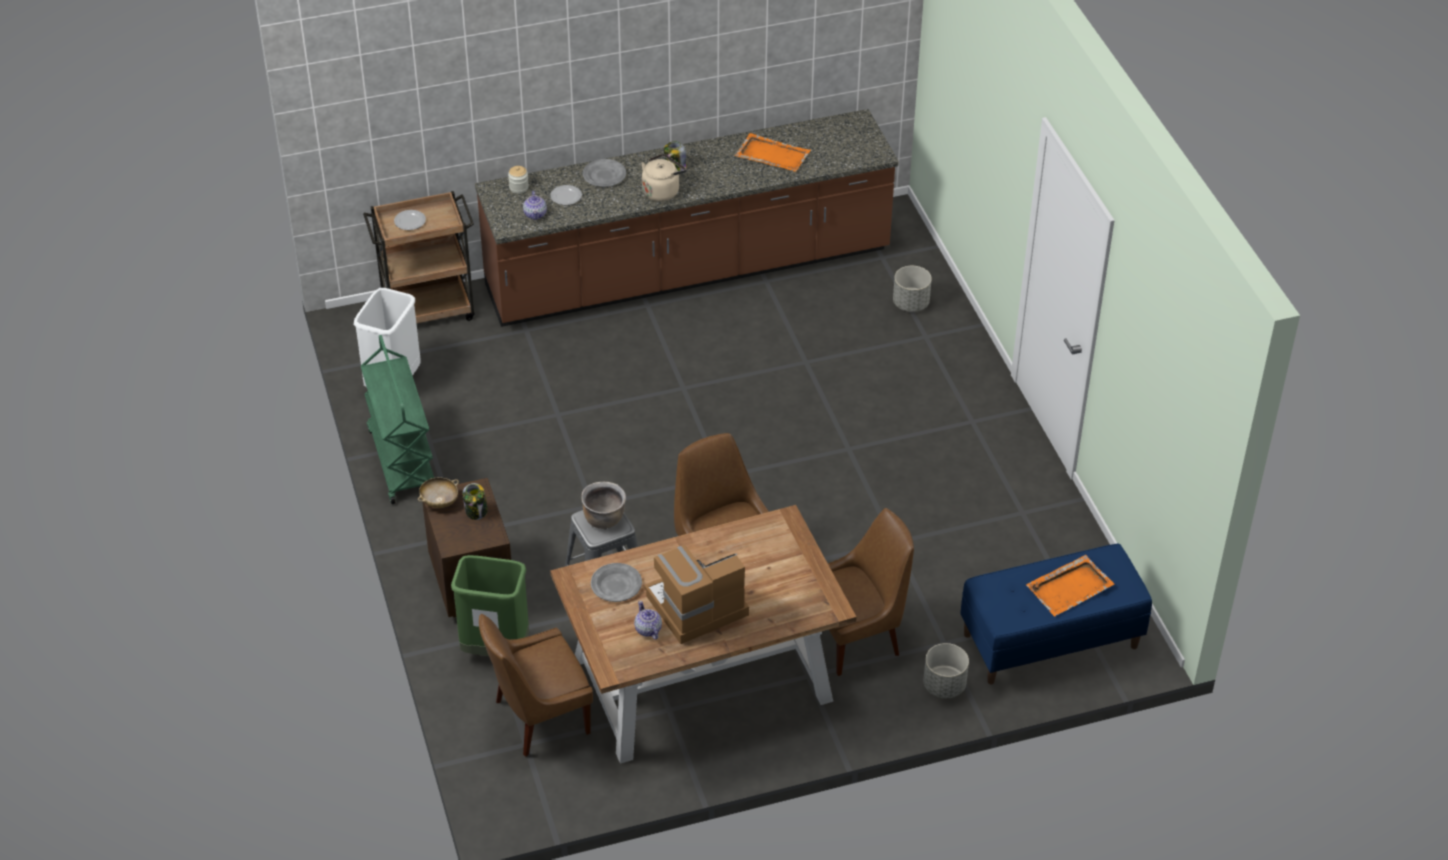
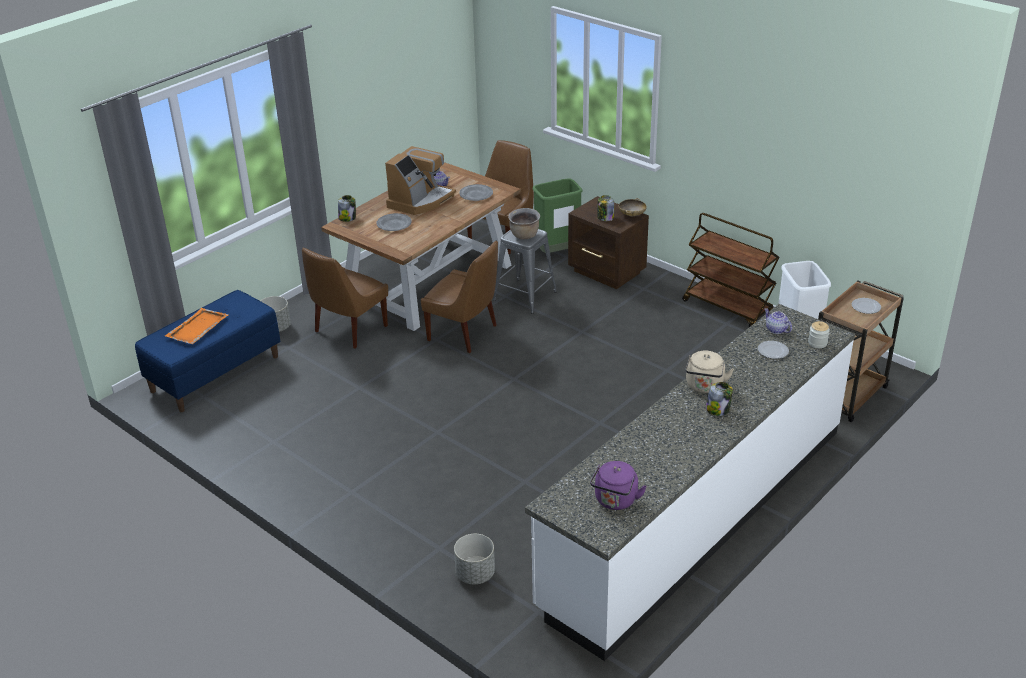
camera: 150 degrees right, 10 degrees down
green cart [361,335,434,504] -> brown cart [682,213,780,327]
brown counter [475,109,899,327] -> white counter [525,304,855,661]
grey plate [583,159,626,187] -> grey plate moved to [377,213,412,231]
orange tray [735,133,811,172] -> none
none -> jar [338,195,356,222]
none -> purple kettle [590,461,647,510]

